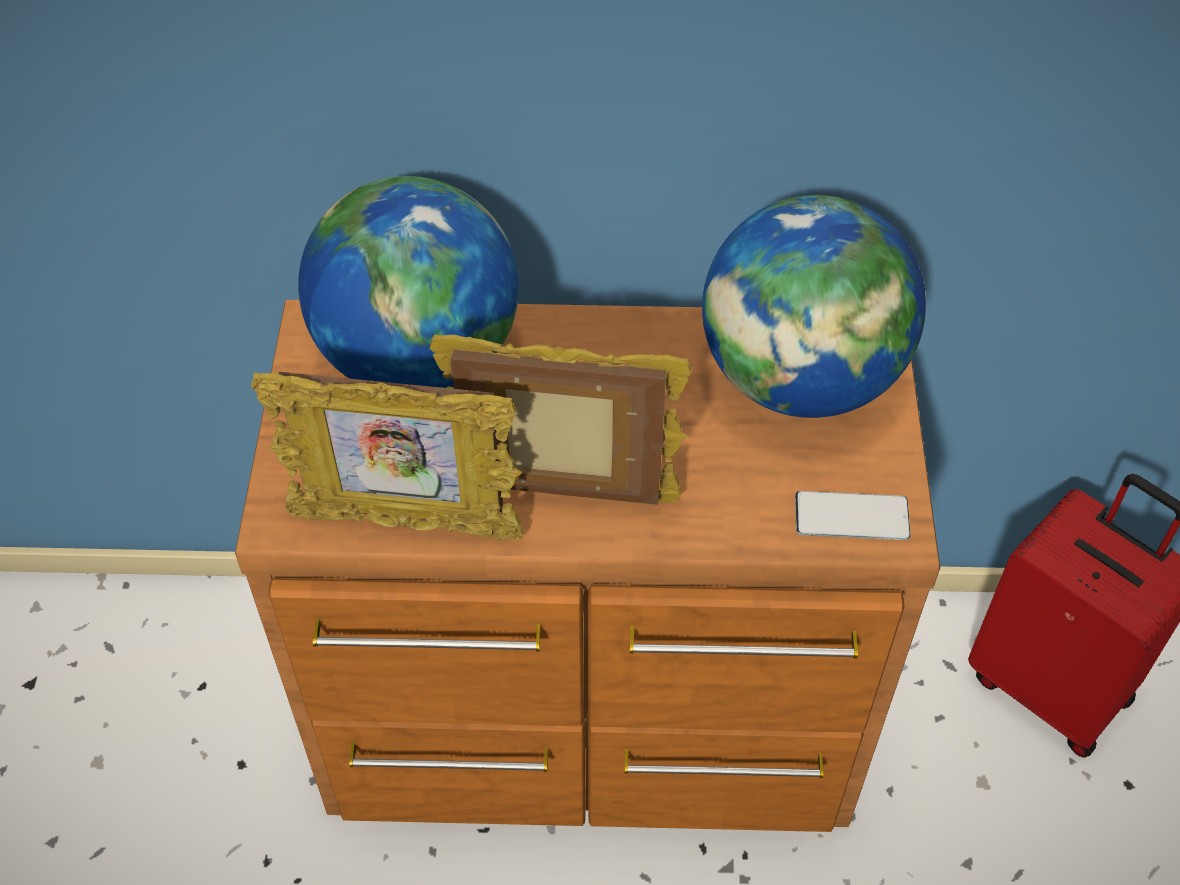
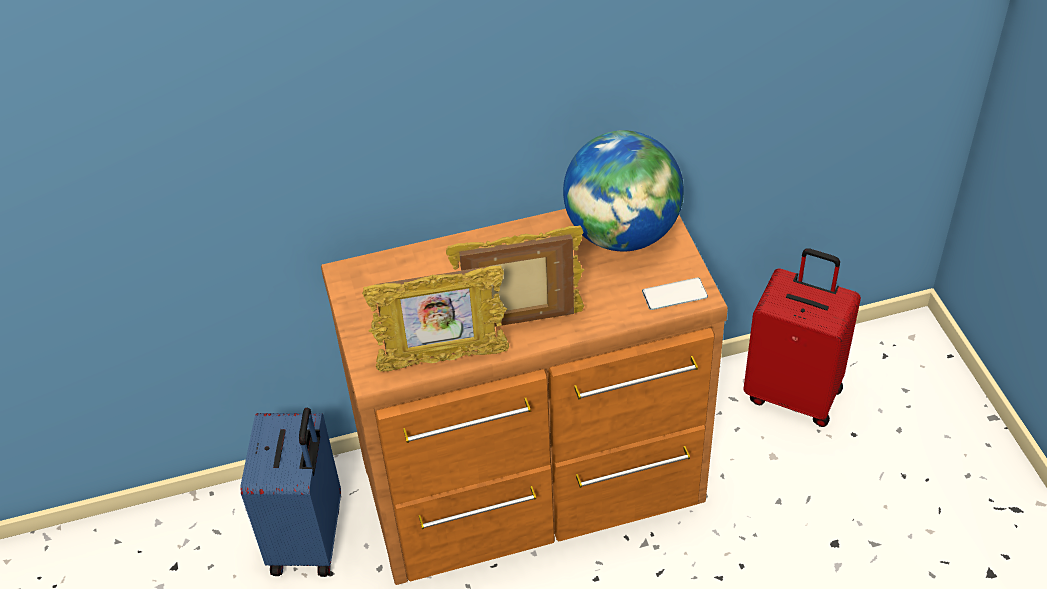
camera: 15 degrees left, 5 degrees down
globe [298,176,519,388] -> none
none -> blue suitcase [240,408,341,577]

